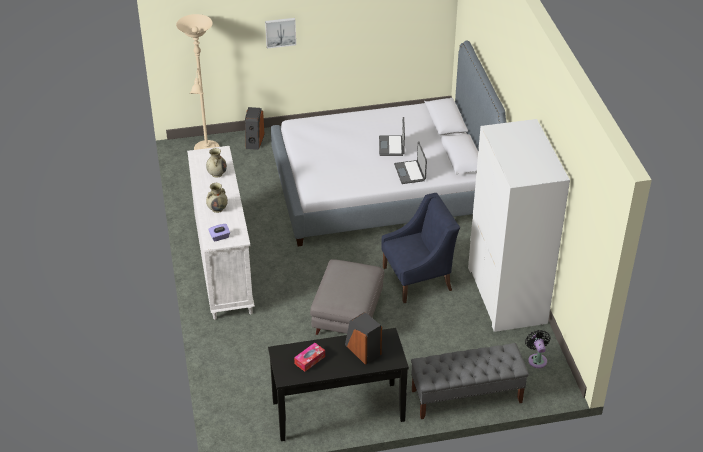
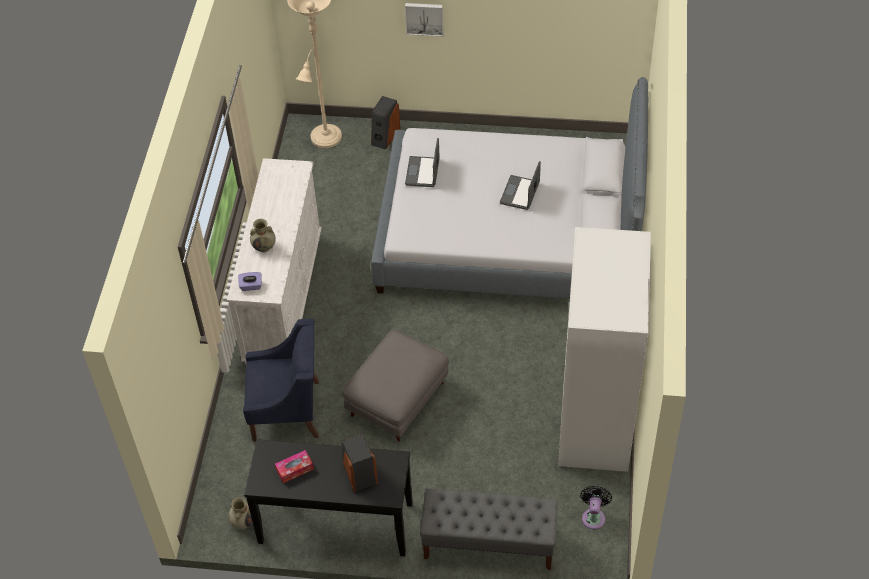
camera: 20 degrees right, 10 degrees up
beige vase [206,148,227,178] -> beige vase moved to [228,497,253,529]
blue armchair [381,193,460,303] -> blue armchair moved to [243,319,319,441]
laptop [394,141,427,184] -> laptop moved to [405,138,440,187]

